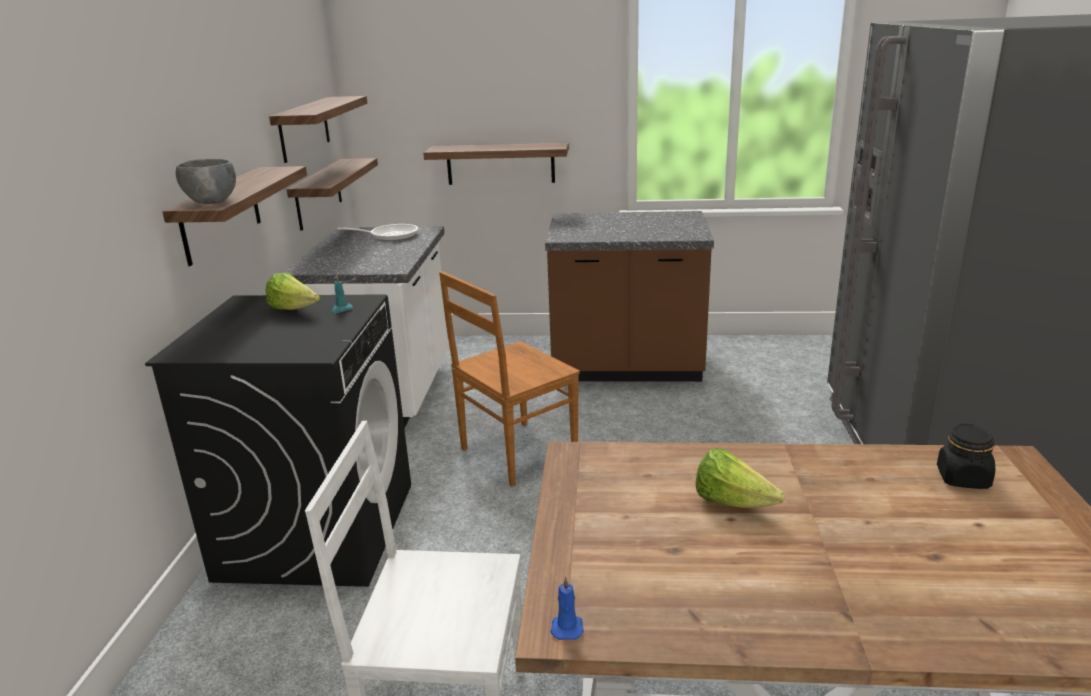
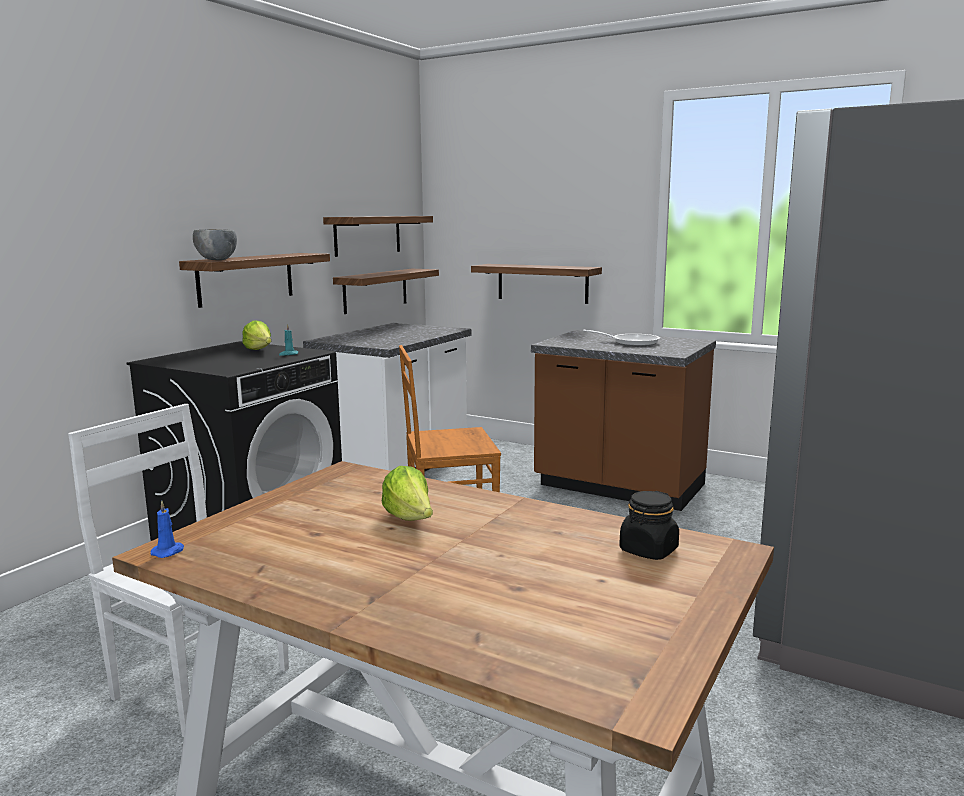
camera: 25 degrees right, 10 degrees down
frying pan [338,224,418,241] -> frying pan moved to [583,330,660,346]

